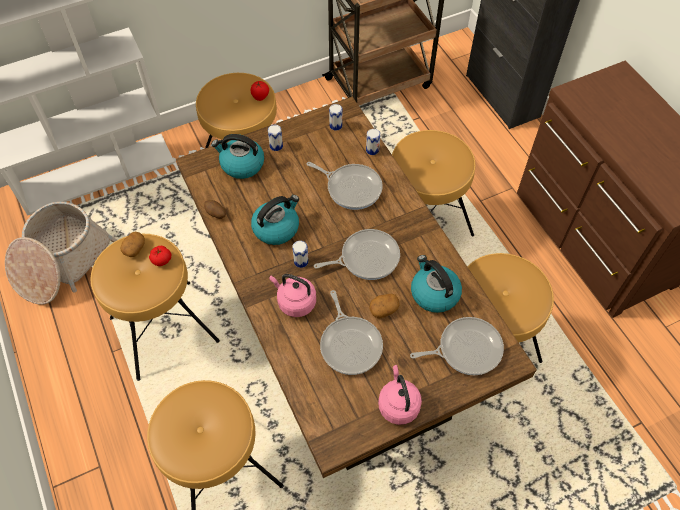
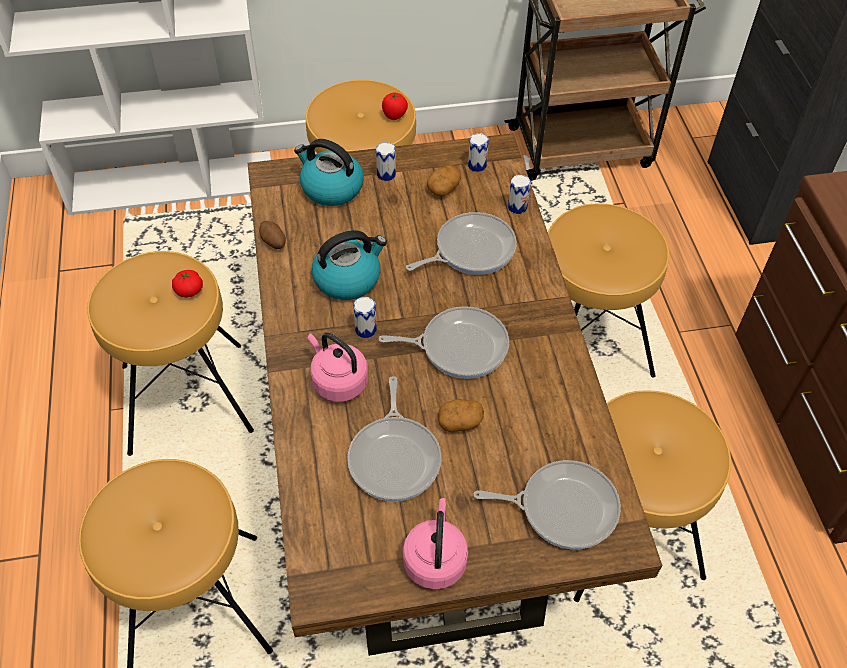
camera: 15 degrees right, 5 degrees down
basket [5,202,117,304] -> none
potato [121,231,145,257] -> potato moved to [427,165,461,197]
frying pan [307,162,383,210] -> frying pan turned 75 degrees counterclockwise [406,212,517,275]
kettle [411,255,462,313] -> none

